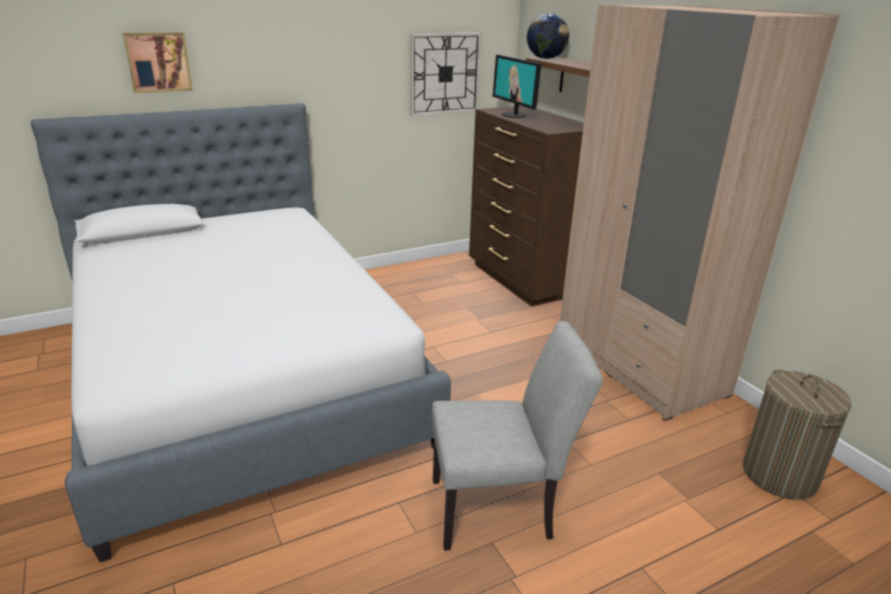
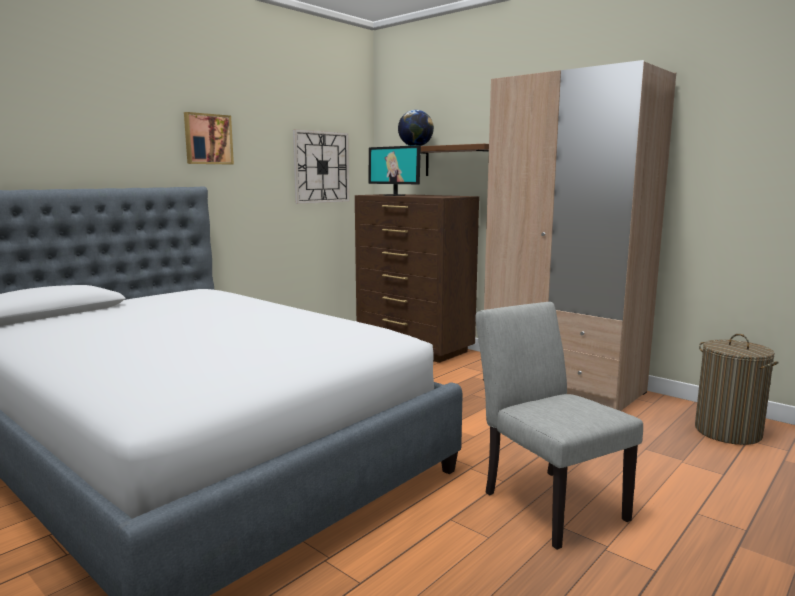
camera: 20 degrees left, 15 degrees down
picture [123,32,193,93] -> picture moved to [184,112,234,164]
grey chair [432,321,603,551] -> grey chair turned 90 degrees counterclockwise [475,302,643,550]

